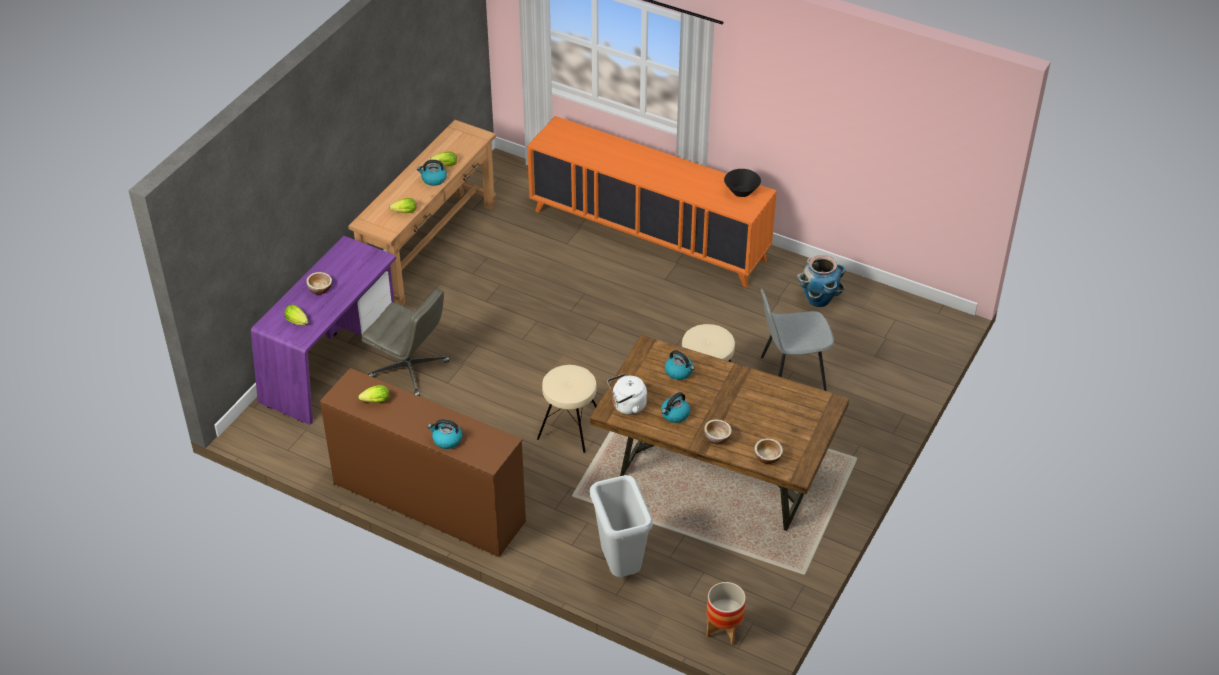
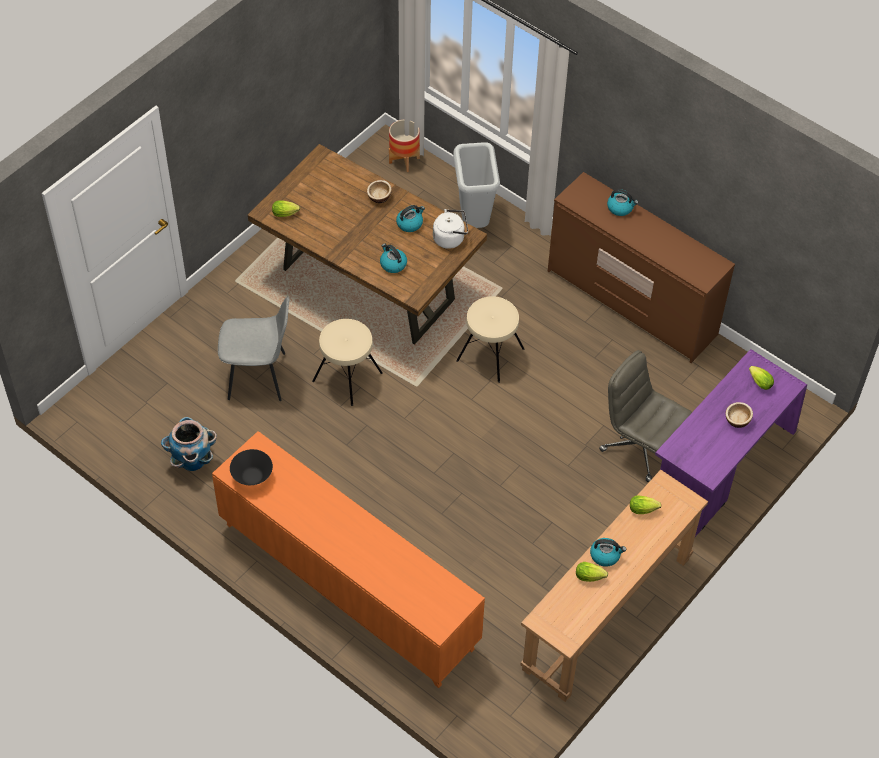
camera: 170 degrees left, 10 degrees up
lettuce [358,385,389,403] -> lettuce moved to [272,200,300,217]
bowl [754,438,783,464] -> none

